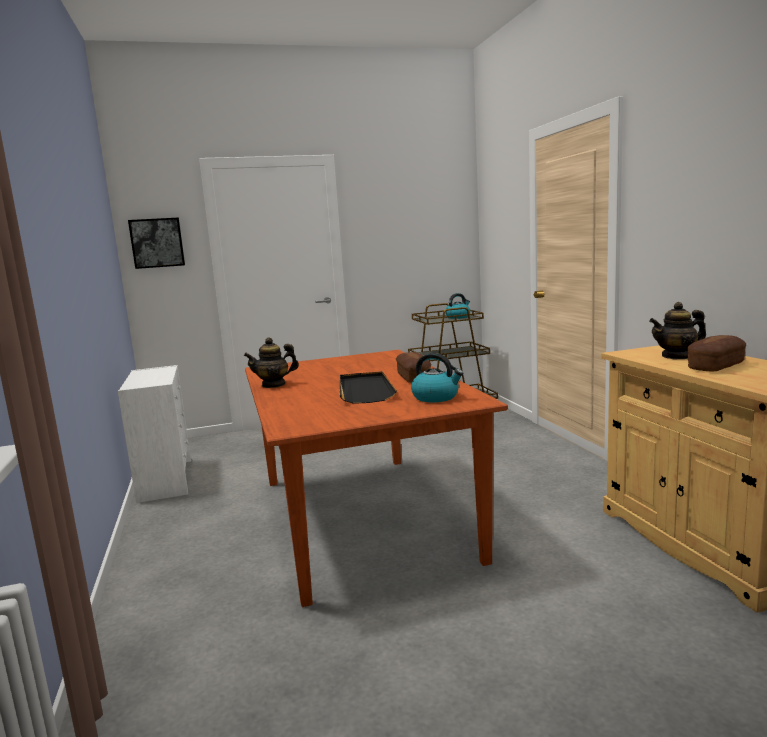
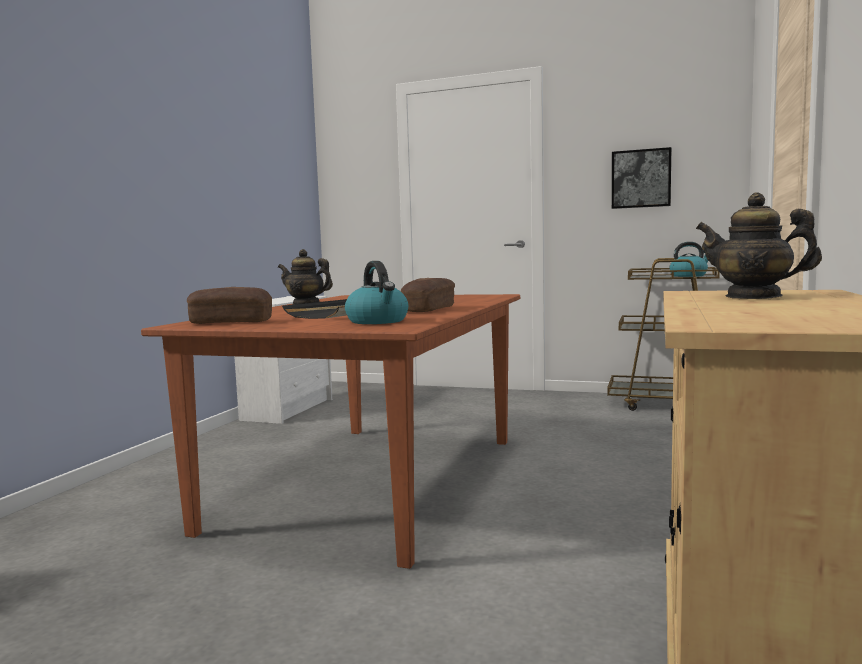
camera: 35 degrees right, 5 degrees down
picture [128,218,185,269] -> picture moved to [612,147,671,209]
bread [687,335,746,371] -> bread moved to [187,287,272,324]

